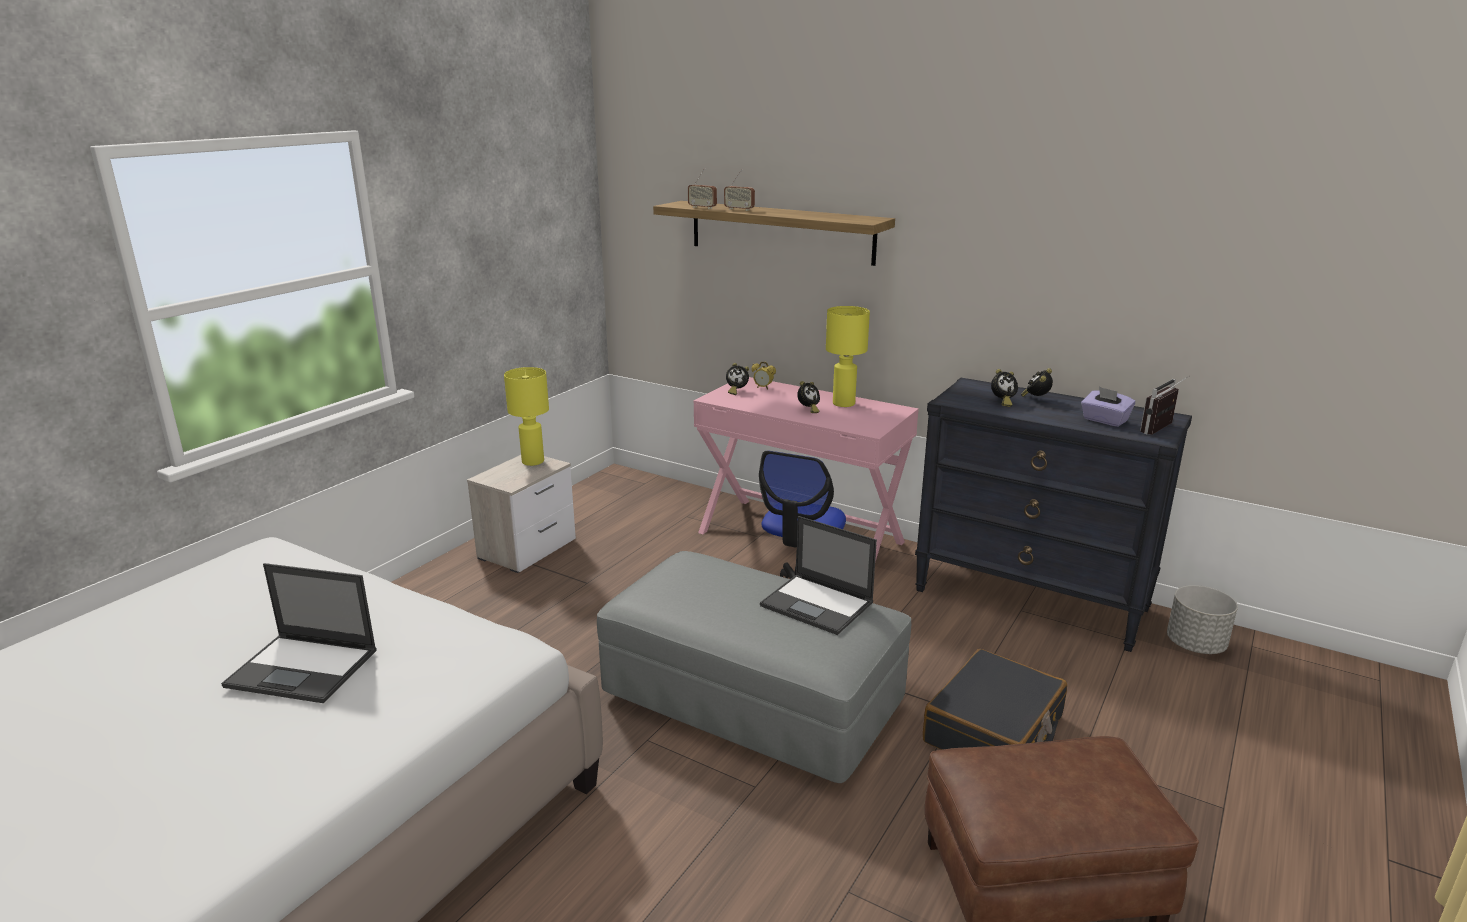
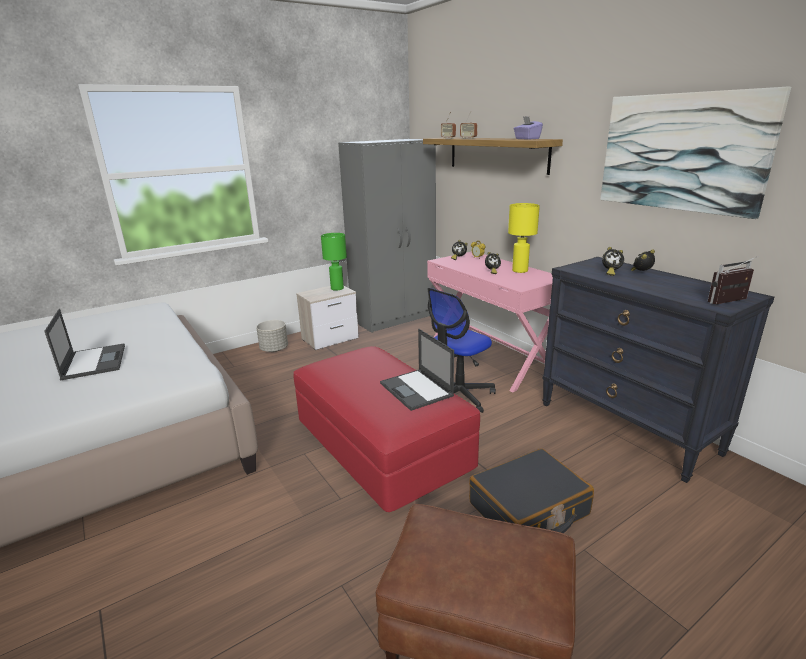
camera: 25 degrees right, 0 degrees up
laptop [221,563,377,703] -> laptop turned 150 degrees counterclockwise [44,309,125,381]
yellow table lamp [504,367,549,466] -> green table lamp [321,233,347,291]
grey ottoman [597,551,911,783] -> red ottoman [293,346,480,512]
purple tissue box [1081,387,1136,427] -> purple tissue box moved to [514,116,543,140]
grey planter [1167,585,1238,654] -> grey planter moved to [256,320,288,352]
none -> grey wardrobe [338,139,436,333]
none -> picture [600,87,791,219]

